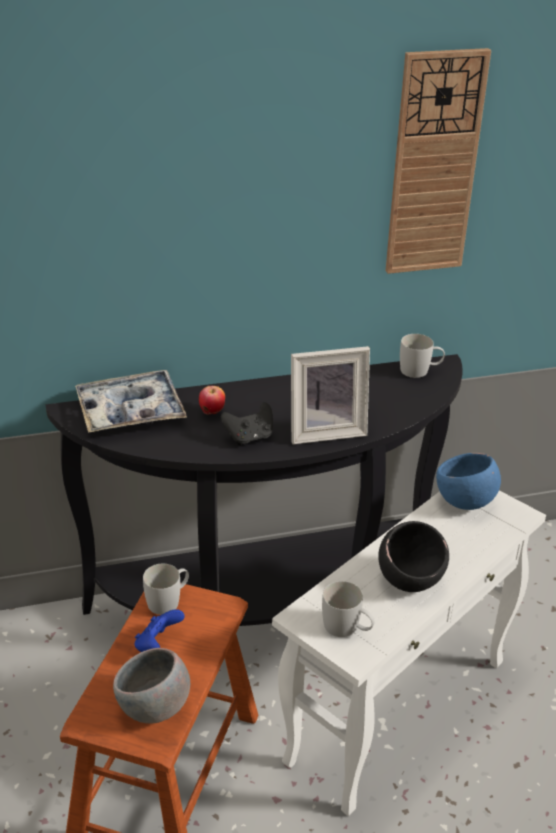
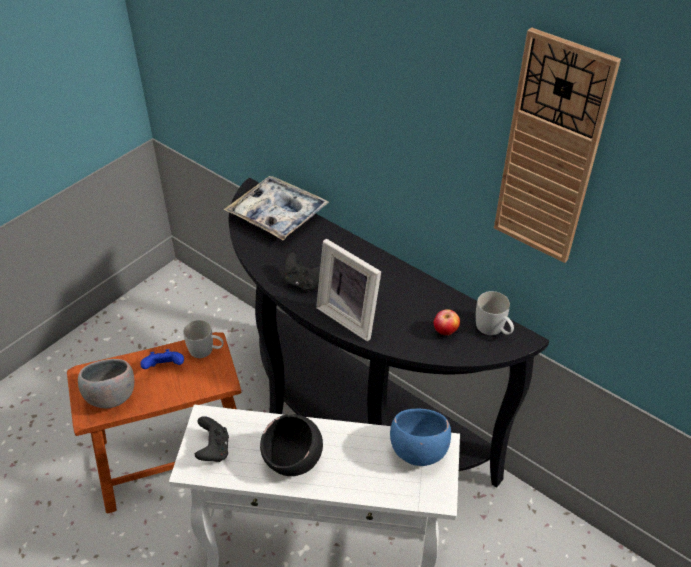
camera: 55 degrees right, 10 degrees up
apple [199,386,225,415] -> apple moved to [433,310,460,336]
white mug [322,581,375,637] -> black game controller [195,416,229,462]

